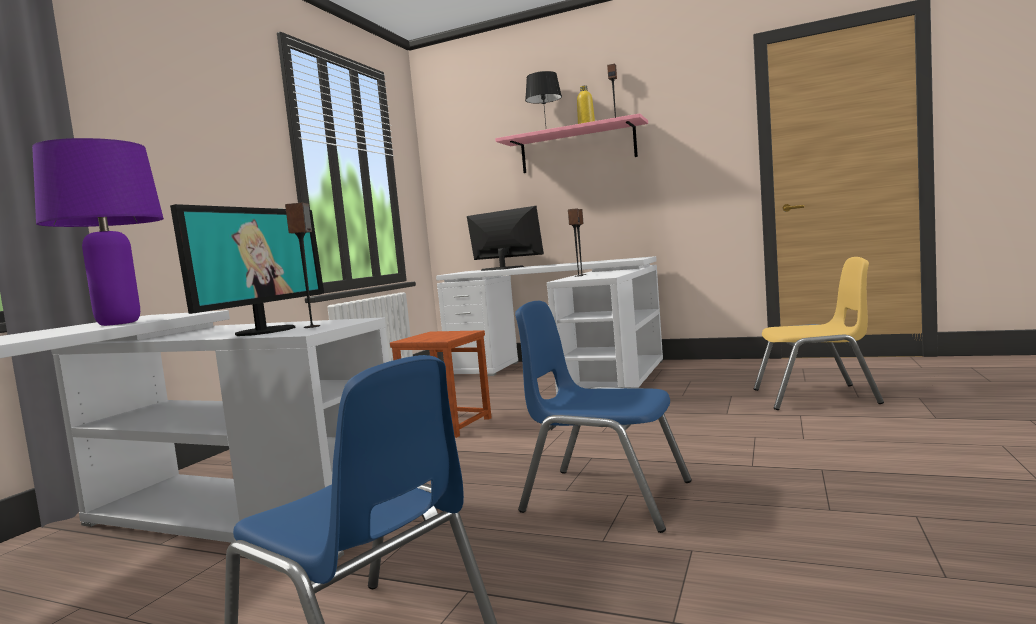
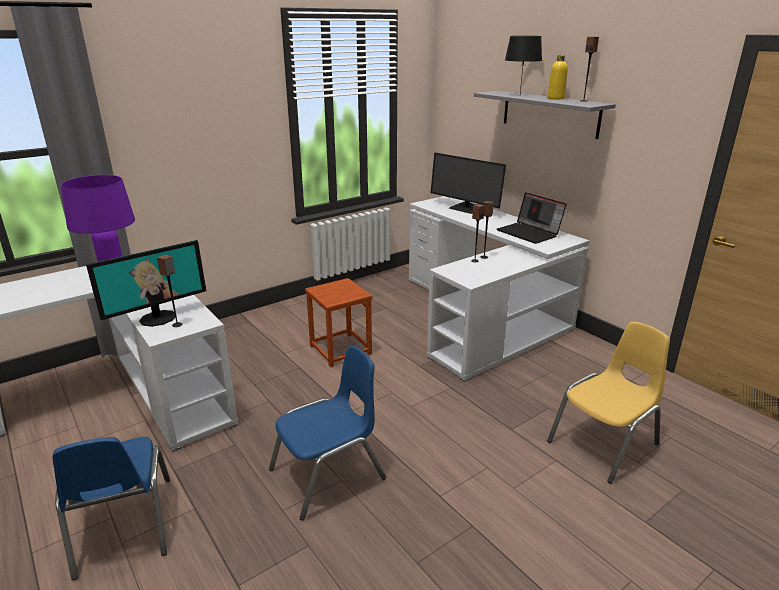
camera: 30 degrees right, 20 degrees up
monitor [467,206,544,271] -> monitor turned 150 degrees clockwise [430,153,506,214]
pink shelf [495,113,648,173] -> grey shelf [474,91,616,139]
blue chair [515,301,692,533] -> blue chair turned 90 degrees clockwise [269,346,386,521]
yellow chair [754,257,884,410] -> yellow chair turned 75 degrees counterclockwise [547,322,670,484]
none -> laptop [497,192,567,244]

